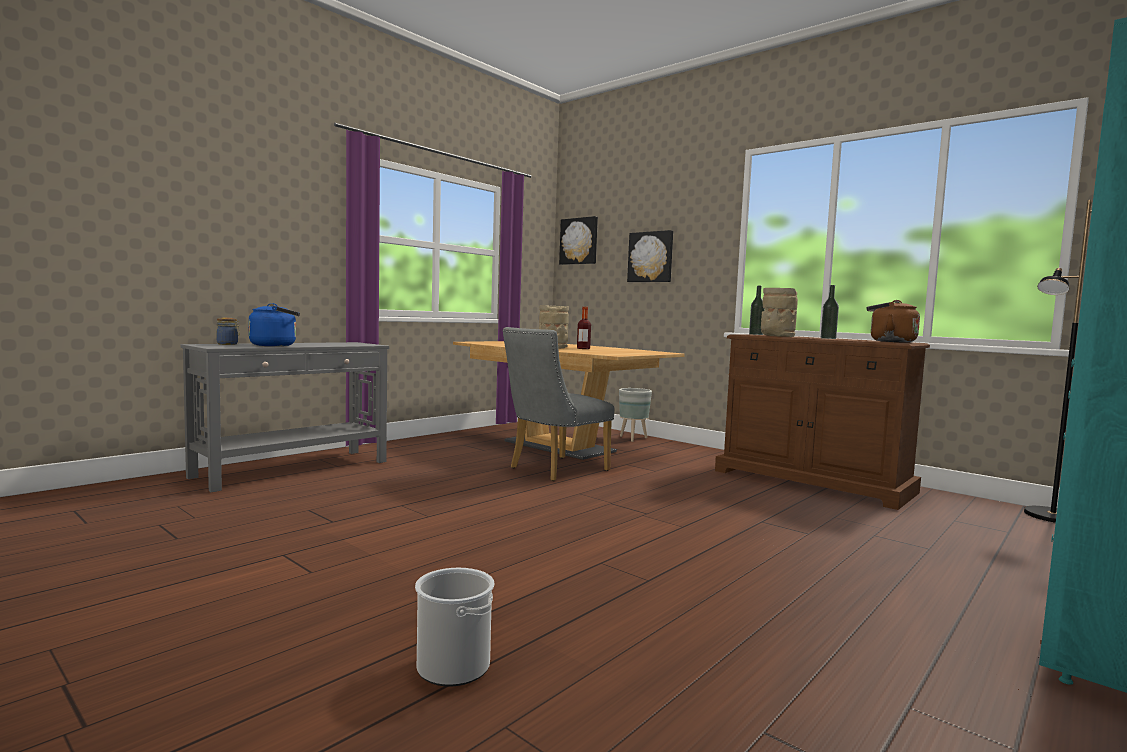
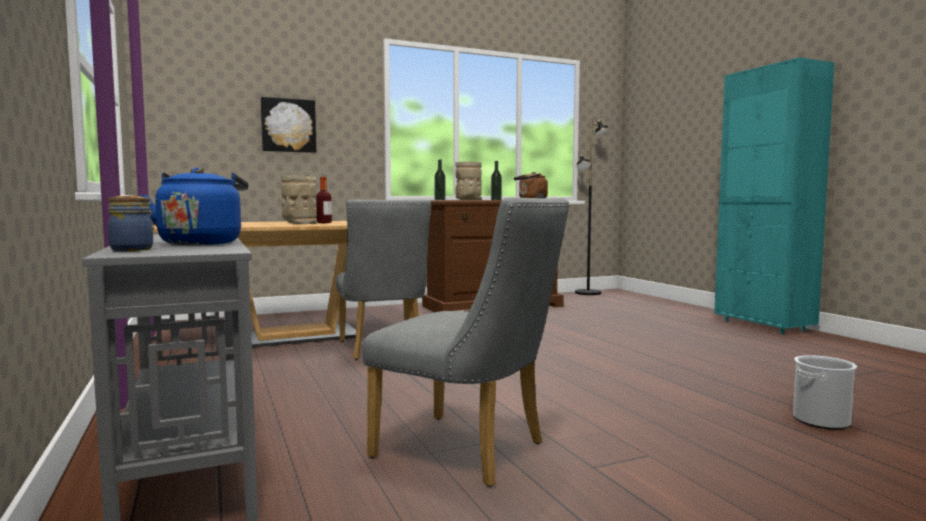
camera: 65 degrees left, 0 degrees up
picture [559,216,598,265] -> none
grey planter [619,388,652,442] -> none
none -> grey chair [362,197,570,487]

